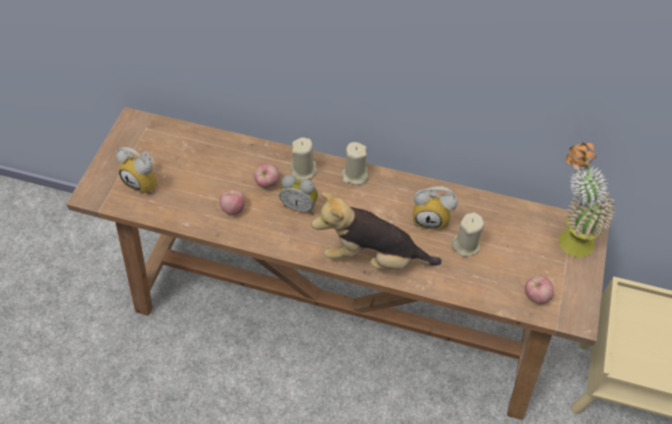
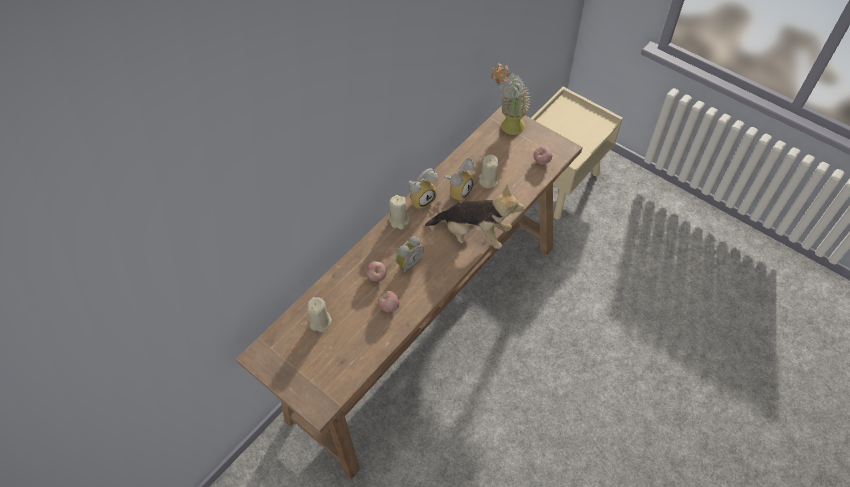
camera: 65 degrees left, 0 degrees up
alarm clock [116,147,158,194] -> alarm clock moved to [408,168,438,209]
beige candle [291,137,318,180] -> beige candle moved to [307,297,332,332]
plush toy [311,192,442,270] -> plush toy turned 105 degrees counterclockwise [425,184,524,249]

